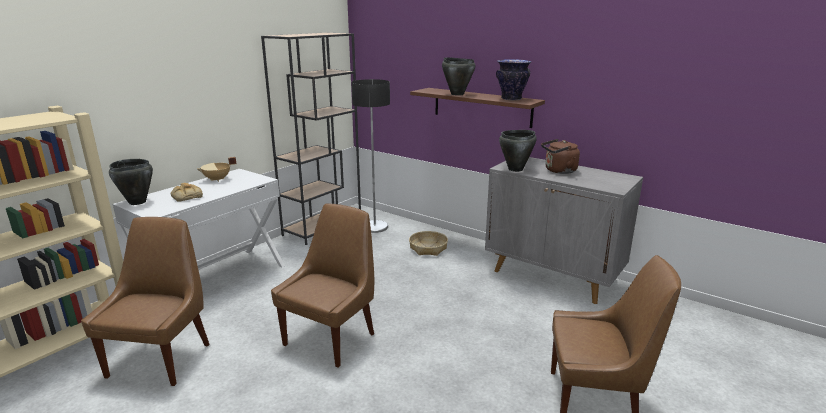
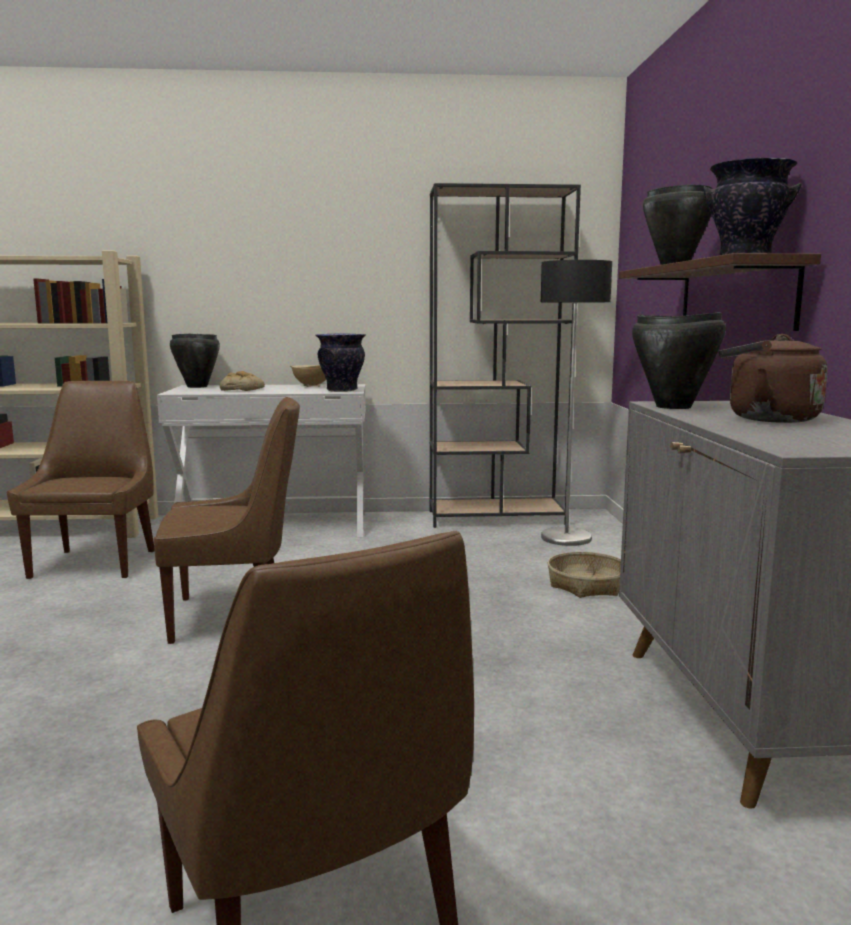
camera: 50 degrees right, 10 degrees down
brown chair [81,217,210,386] -> brown chair turned 60 degrees counterclockwise [7,381,155,579]
none -> vase [315,333,366,392]

